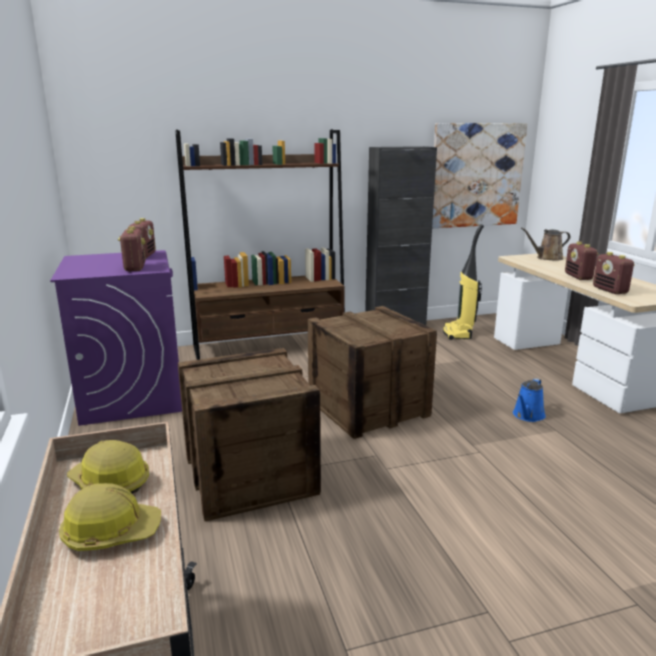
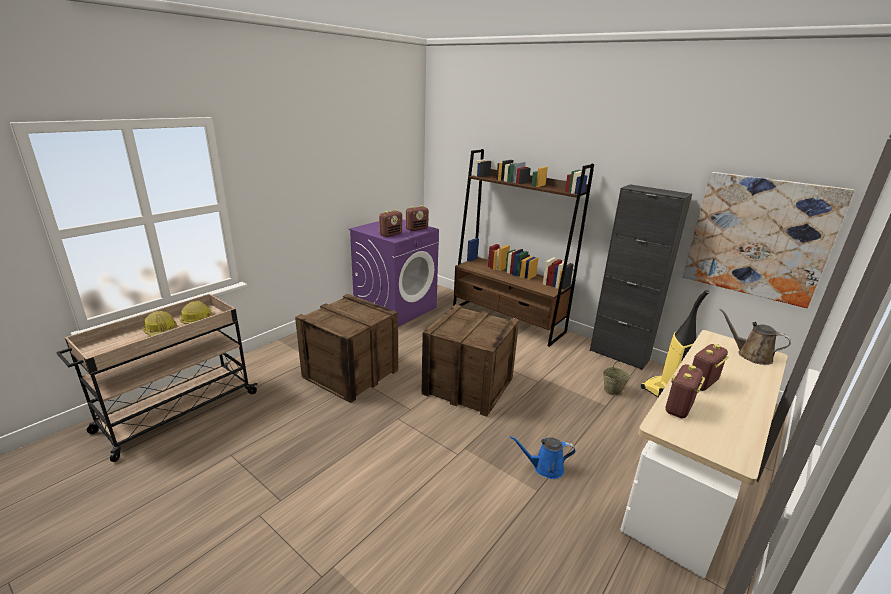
camera: 55 degrees right, 5 degrees up
none -> beige bucket [603,361,630,396]

